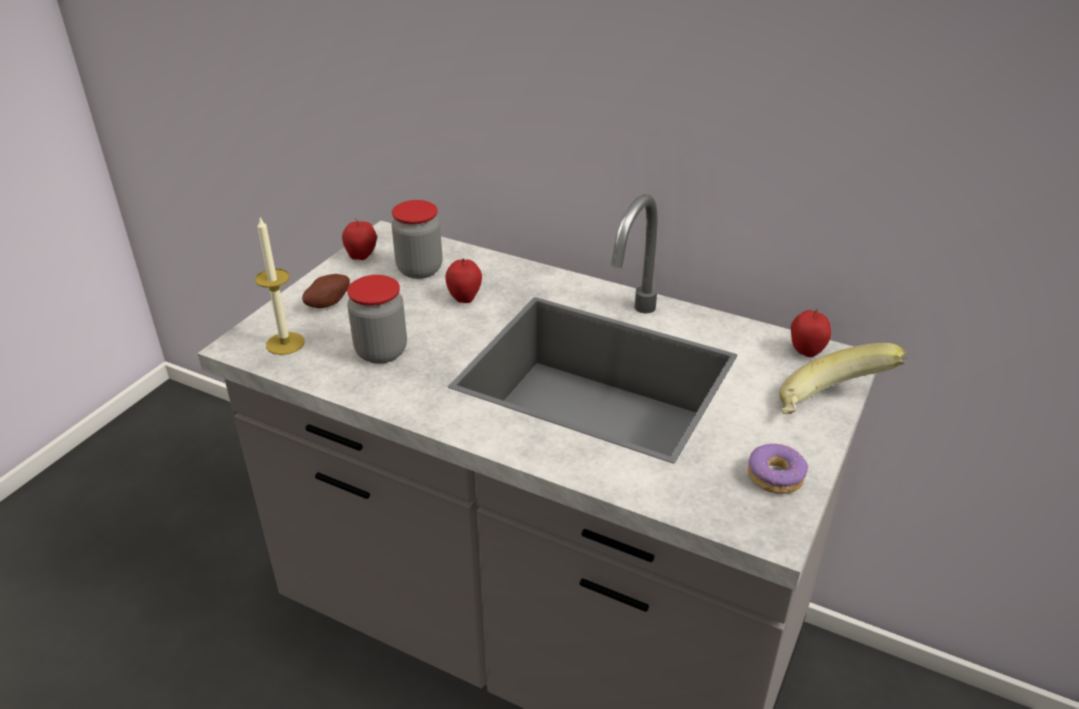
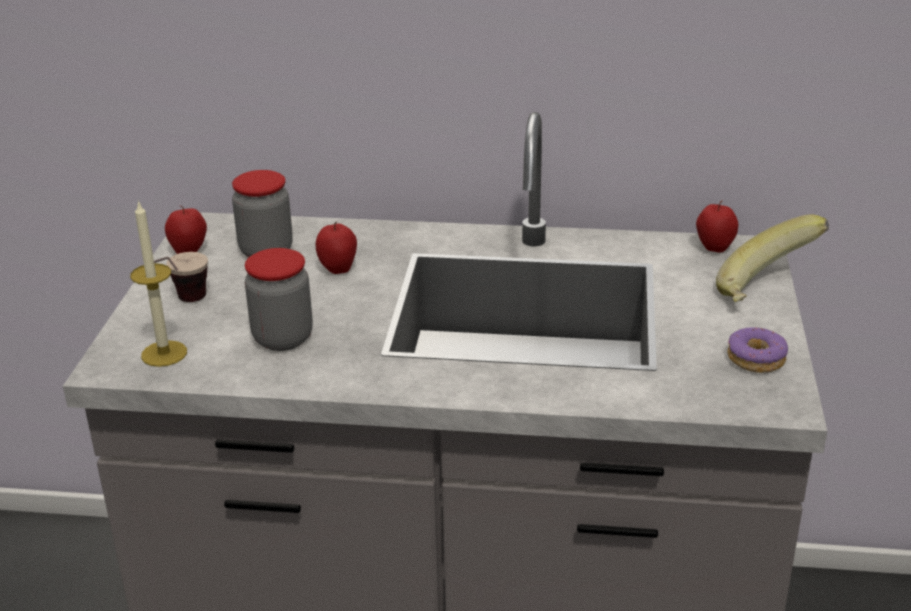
camera: 20 degrees left, 5 degrees down
potato [302,274,350,308] -> cup [154,252,208,302]

